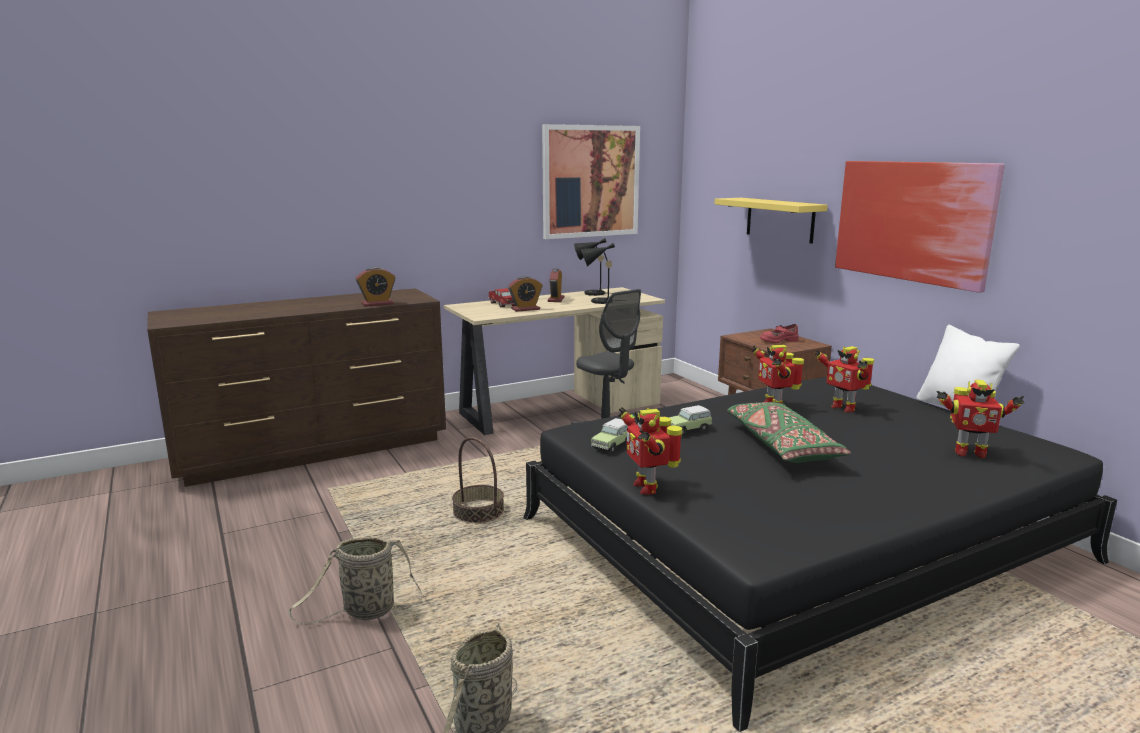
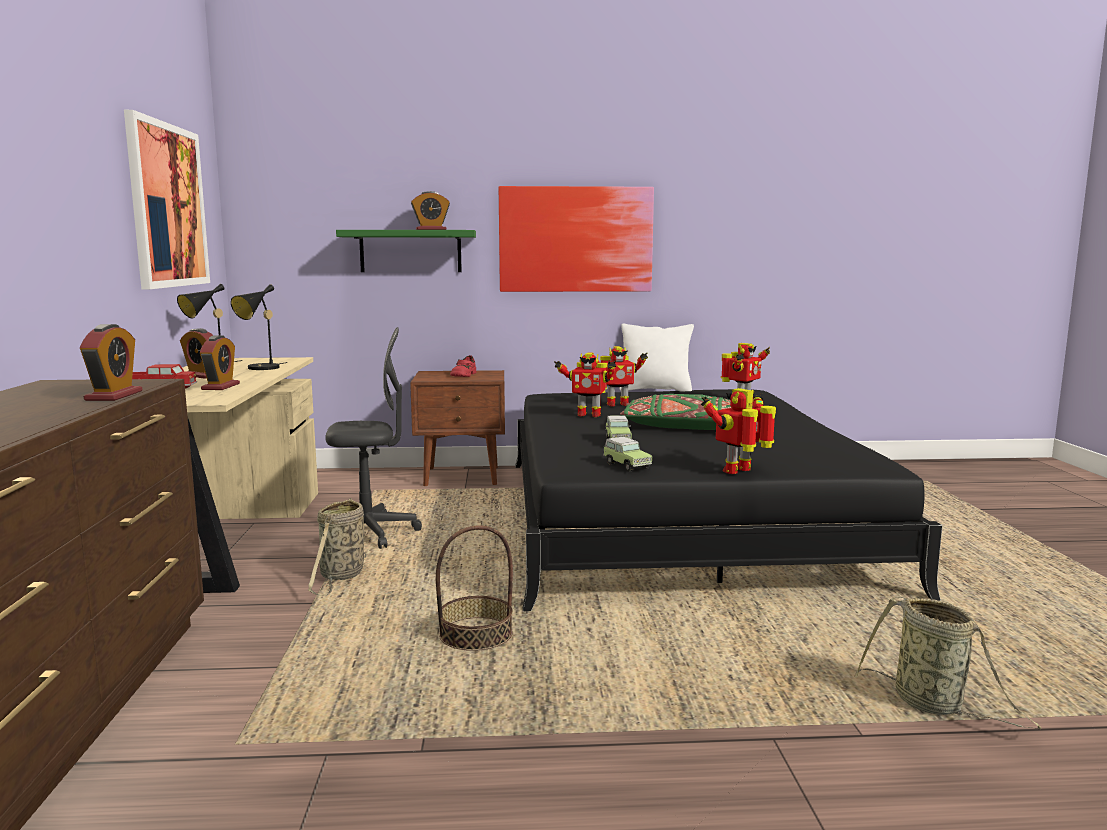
camera: 65 degrees left, 5 degrees down
basket [288,537,422,624] -> basket moved to [308,498,367,596]
toy robot [618,407,682,495] -> toy robot turned 135 degrees clockwise [701,388,776,474]
yellow shelf [715,198,828,244] -> green shelf [336,230,476,272]
none -> alarm clock [411,191,450,230]

